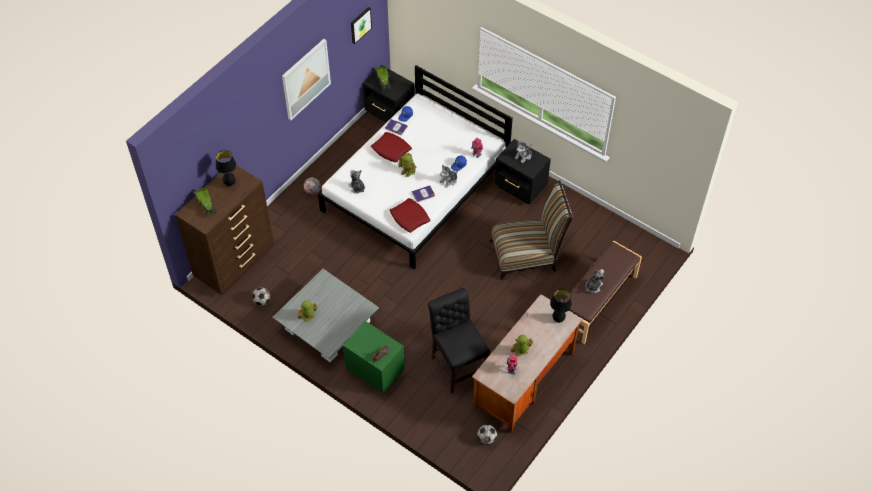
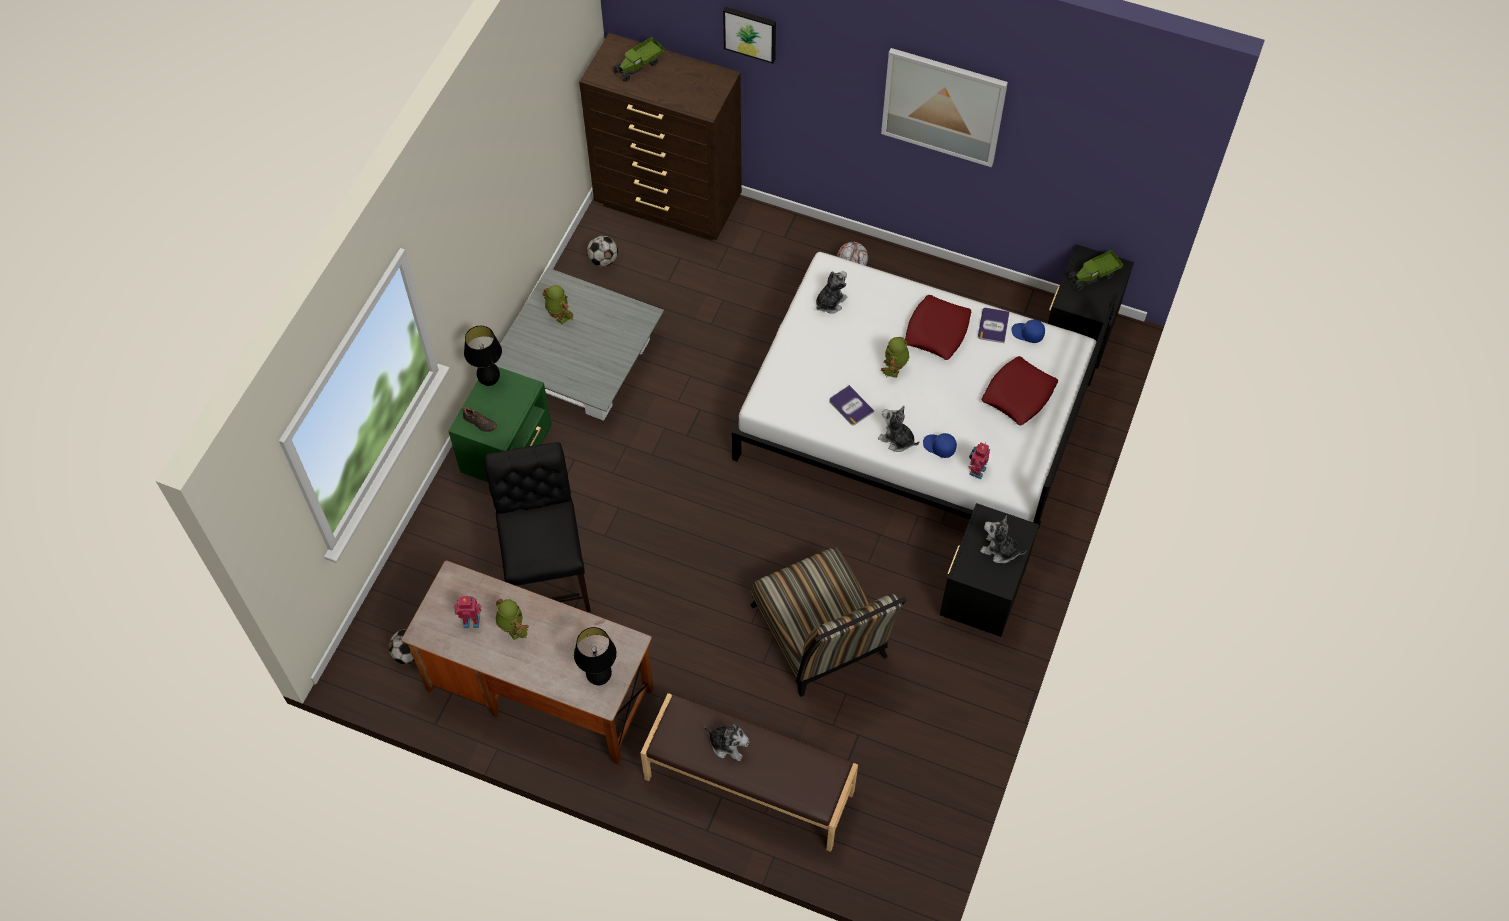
camera: 75 degrees right, 5 degrees up
black table lamp [215,150,236,186] -> black table lamp moved to [464,326,502,386]
picture [351,7,372,44] -> picture moved to [723,6,776,64]
red pillow [390,198,431,233] -> red pillow moved to [982,356,1058,425]
black chair [428,288,490,394] -> black chair turned 60 degrees counterclockwise [485,442,591,612]

